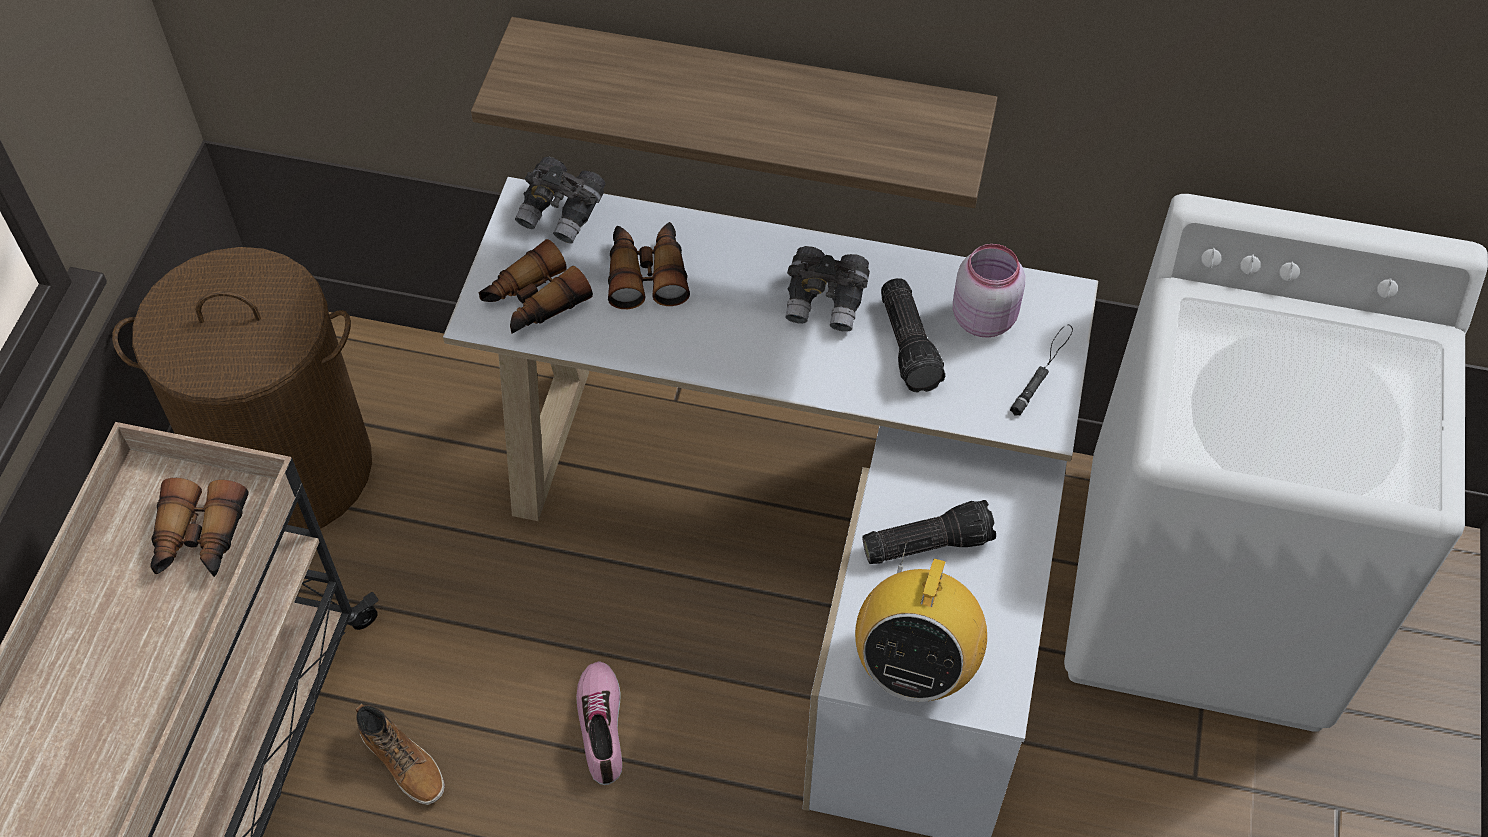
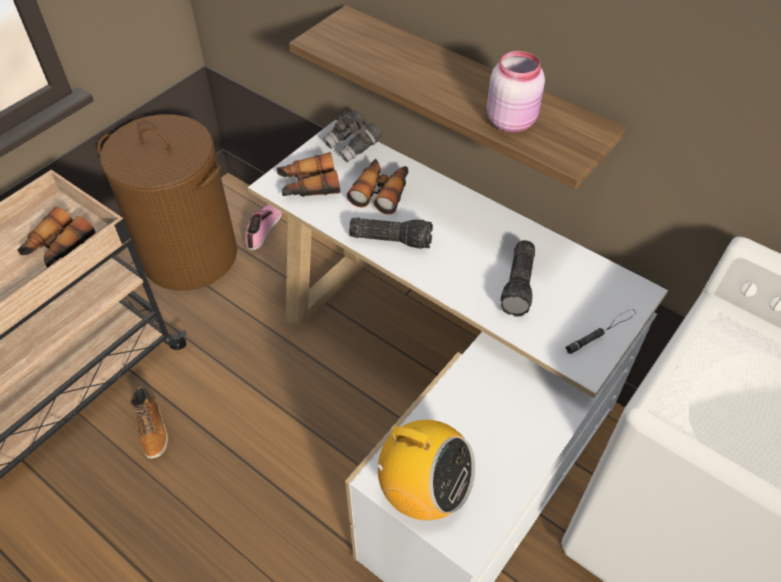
camera: 25 degrees right, 5 degrees down
shoe [576,661,622,785] -> shoe moved to [245,204,282,250]
grey binoculars [785,246,870,332] -> none
radio [855,542,987,702] -> radio turned 105 degrees counterclockwise [367,420,475,520]
flashlight [862,500,996,564] -> flashlight moved to [349,217,433,249]
pink jar [953,244,1025,338] -> pink jar moved to [487,51,545,132]

